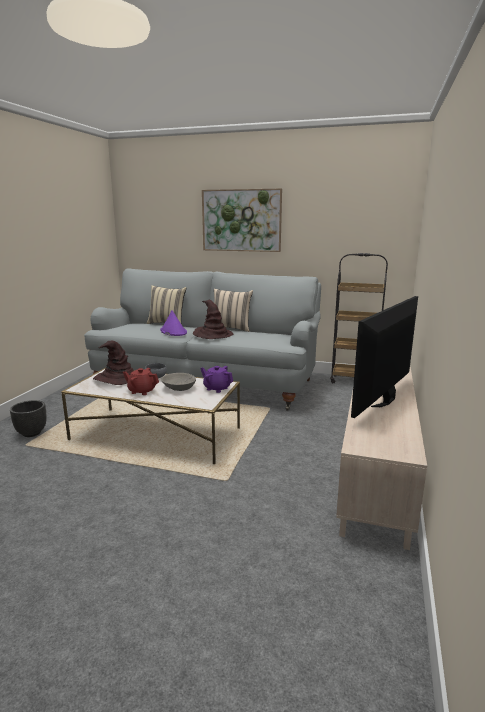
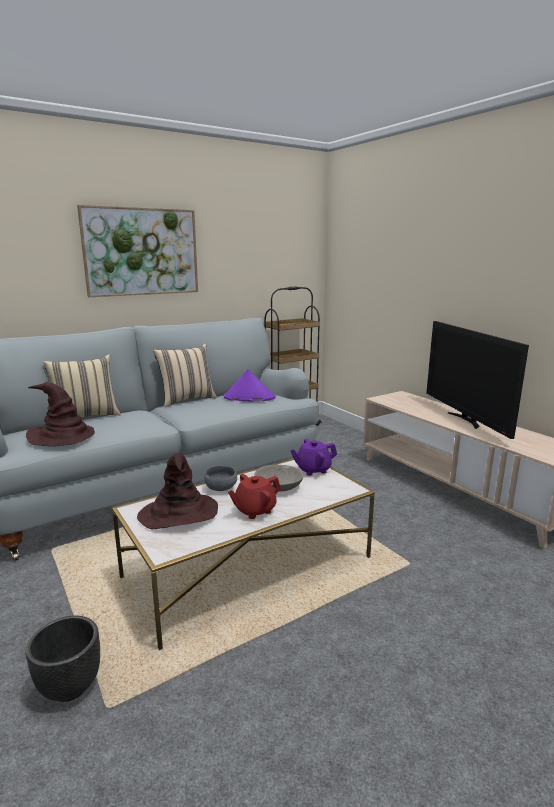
camera: 50 degrees left, 0 degrees up
purple hat [160,310,187,336] -> purple hat moved to [224,369,276,402]
brown hat [193,300,234,339] -> brown hat moved to [26,382,95,446]

